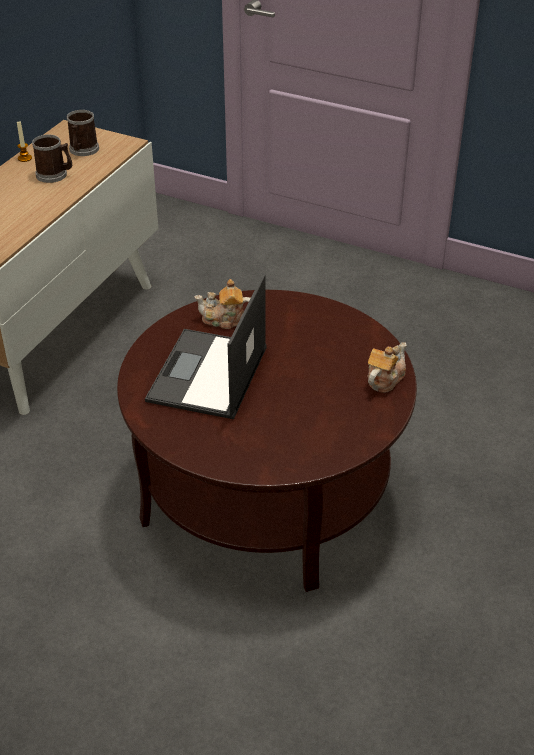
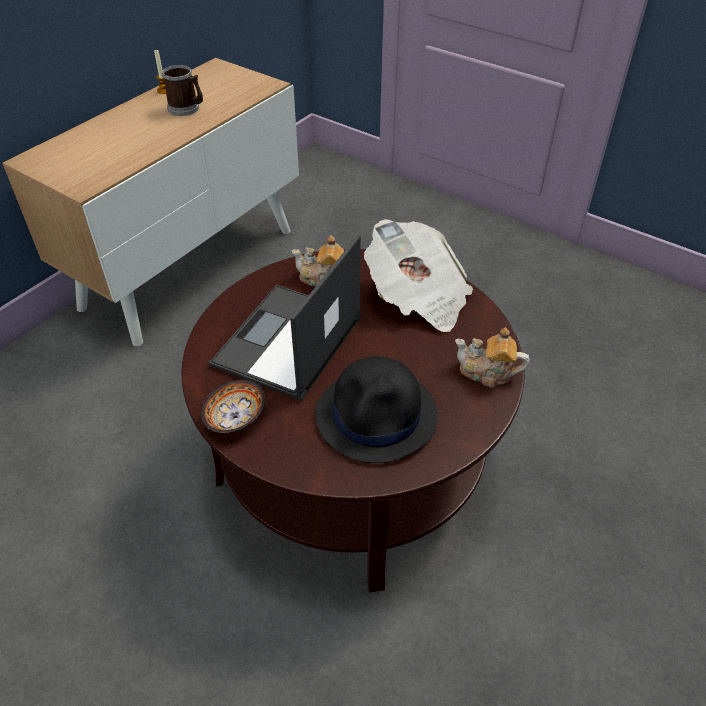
camera: 10 degrees right, 5 degrees up
mug [67,110,99,156] -> none
teapot [367,342,407,393] -> teapot turned 120 degrees counterclockwise [455,328,530,387]
none -> bowl [201,380,265,433]
none -> black hat [315,356,438,463]
none -> newspaper [364,219,473,332]

